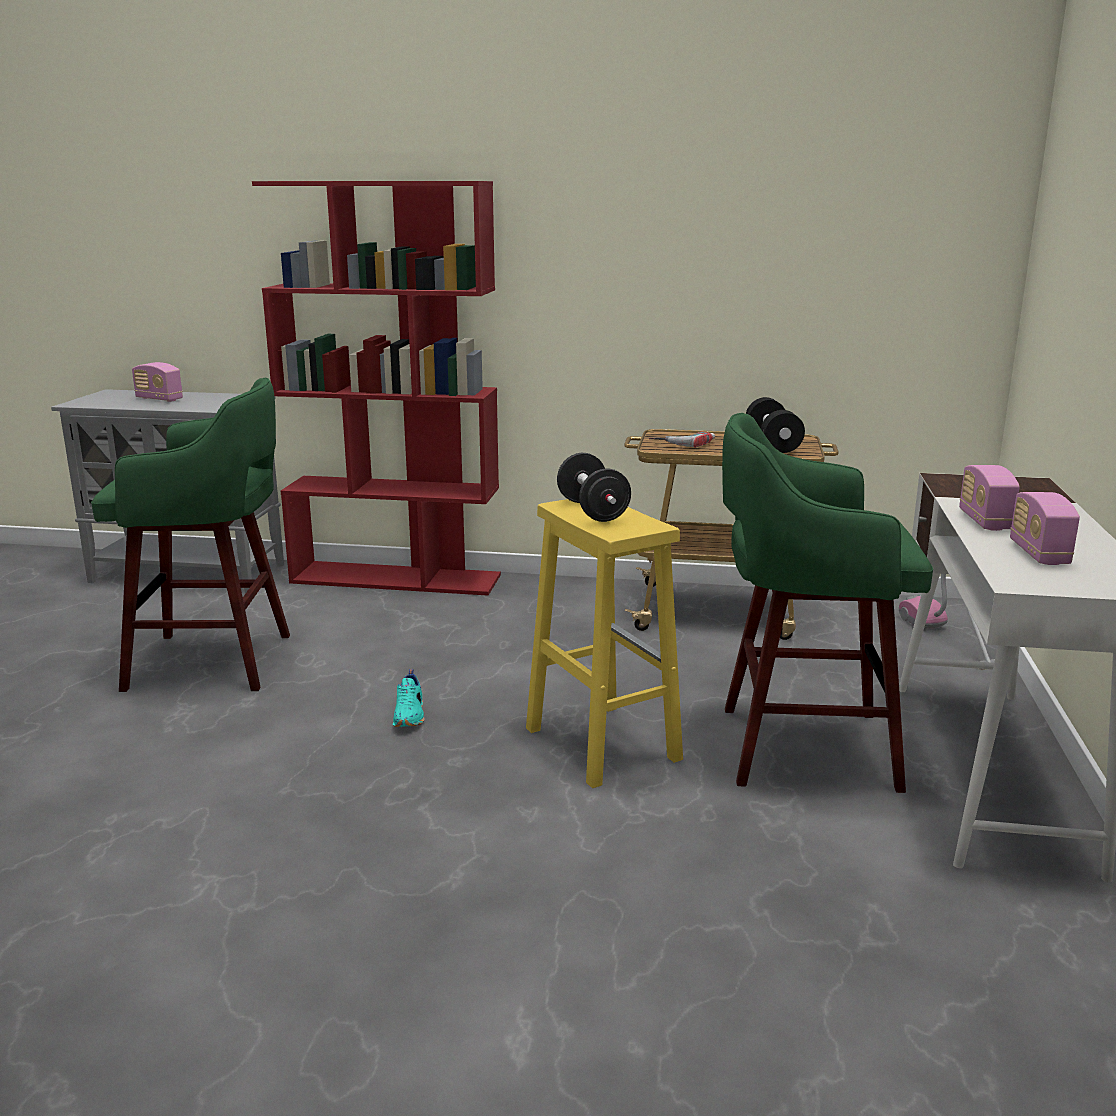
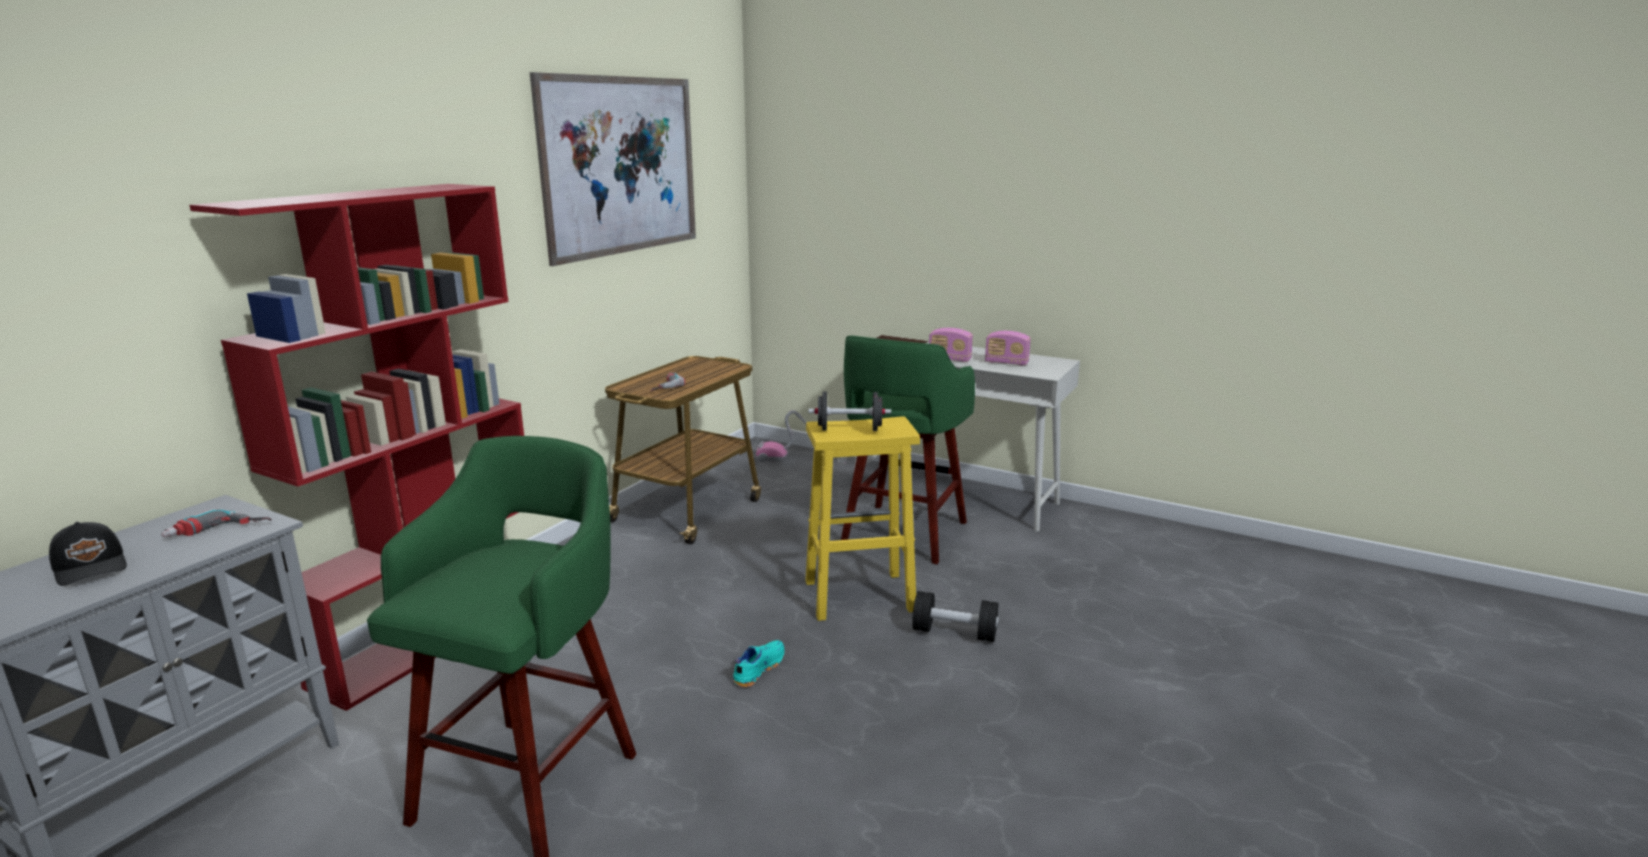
camera: 70 degrees left, 0 degrees up
radio [132,362,183,402] -> black cap [49,522,127,586]
turquoise shoe [393,669,425,727] -> turquoise shoe turned 75 degrees counterclockwise [733,640,784,687]
black dumbbell [746,397,805,453] -> black dumbbell moved to [912,591,999,642]
none -> power drill [161,508,272,537]
none -> picture [530,72,696,266]

